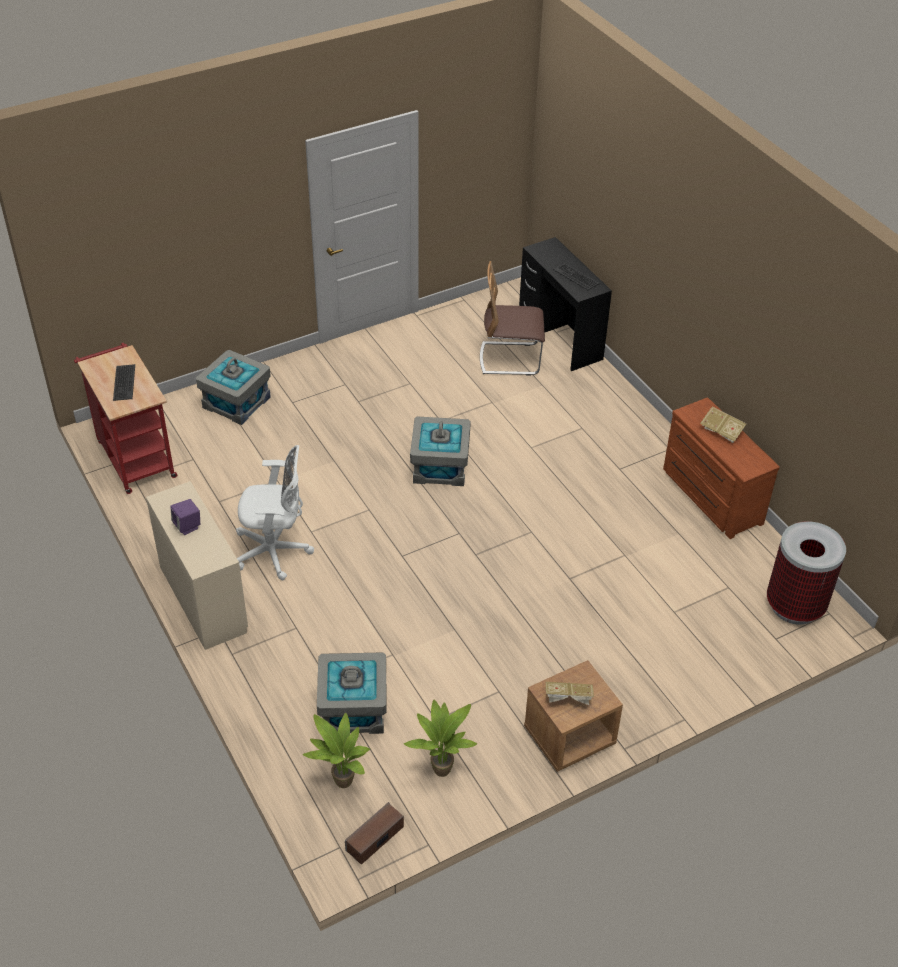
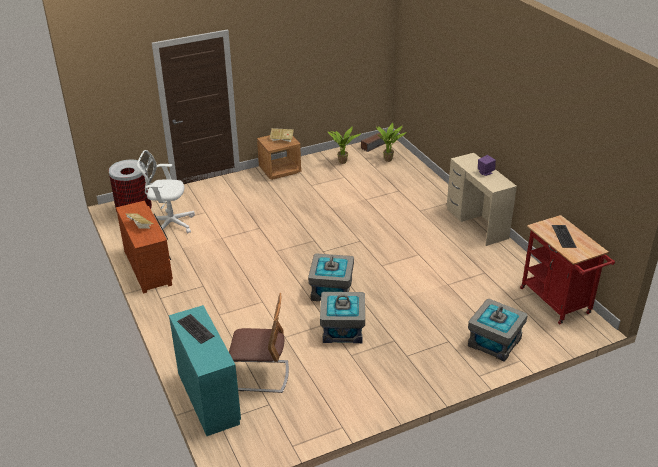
camera: 175 degrees left, 10 degrees down
white office chair [236,445,314,580] -> white office chair moved to [137,150,195,233]
grey storage box [317,652,387,734] -> grey storage box moved to [320,292,365,343]
black desk [519,237,612,371] -> turquoise desk [169,305,241,436]

